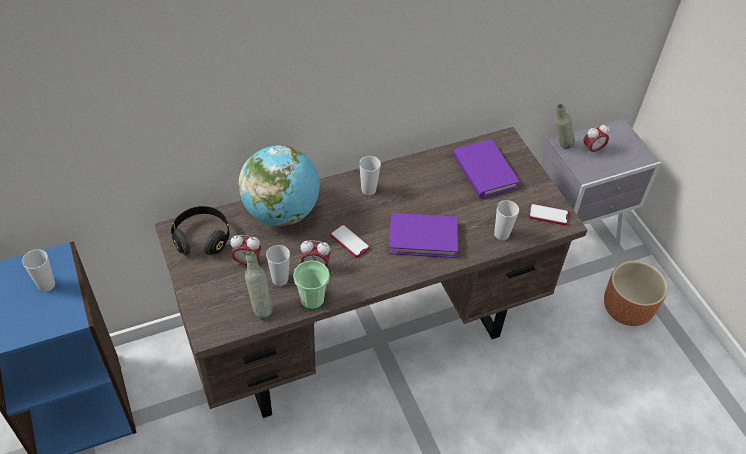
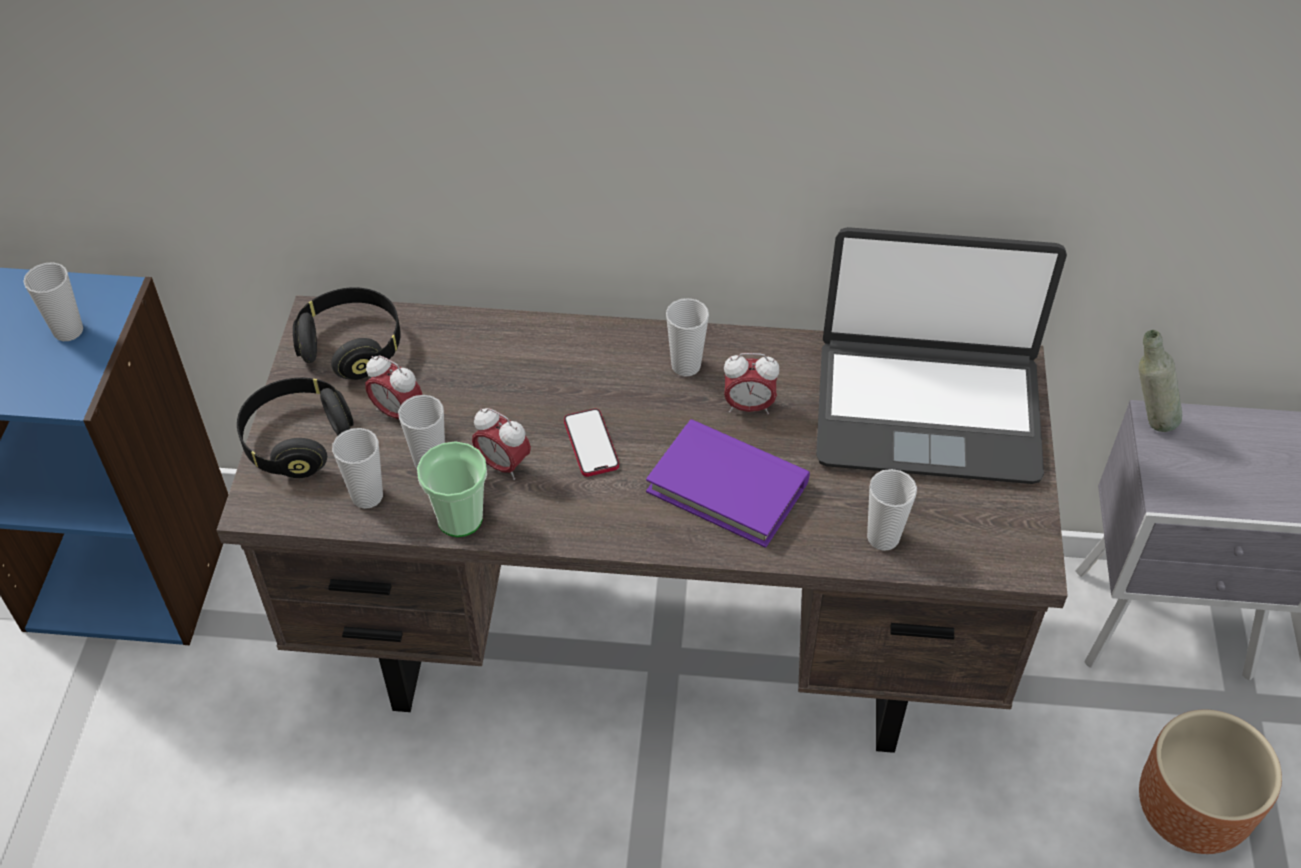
camera: 30 degrees right, 0 degrees up
globe [238,145,320,226] -> none
grey bottle [245,251,273,318] -> cup [332,428,383,509]
purple book [453,139,520,199] -> laptop [816,227,1067,484]
phone [528,203,569,225] -> none
alarm clock [583,124,610,155] -> alarm clock moved to [724,353,780,414]
none -> black headphones [237,378,354,478]

